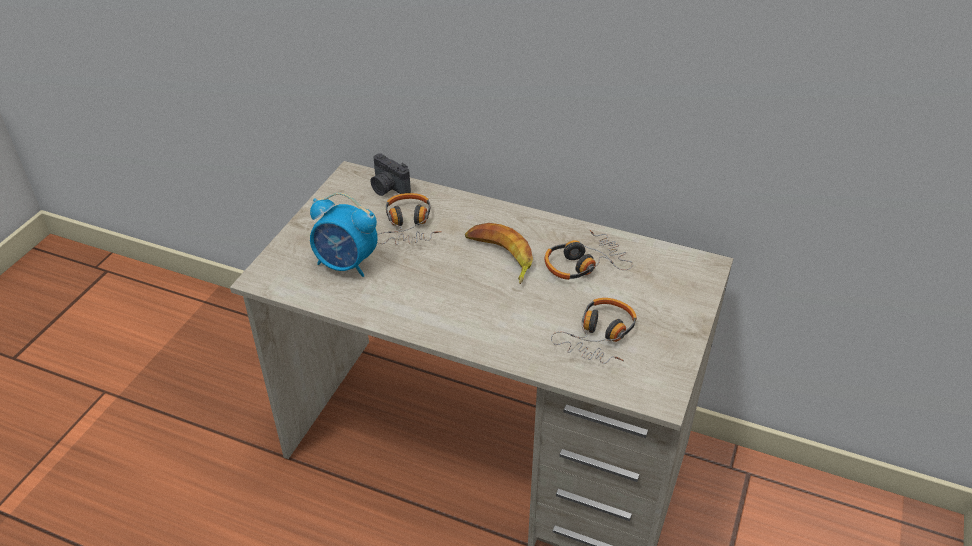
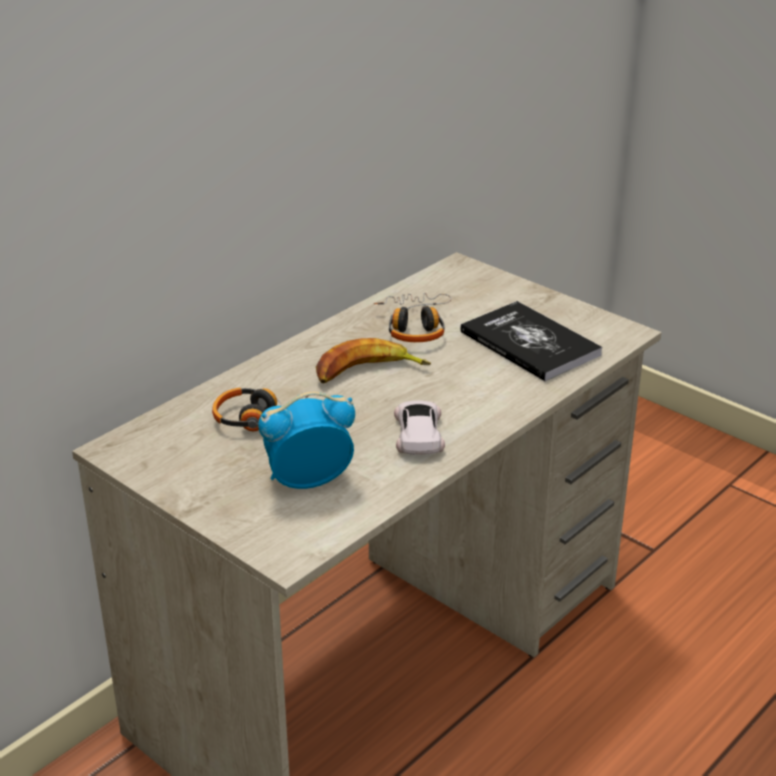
camera: 70 degrees left, 10 degrees down
alarm clock [310,193,378,277] -> alarm clock turned 150 degrees counterclockwise [258,392,355,489]
camera [371,153,411,196] -> none
headphones [551,298,637,364] -> book [460,301,602,381]
none -> white toy car [394,400,445,455]

